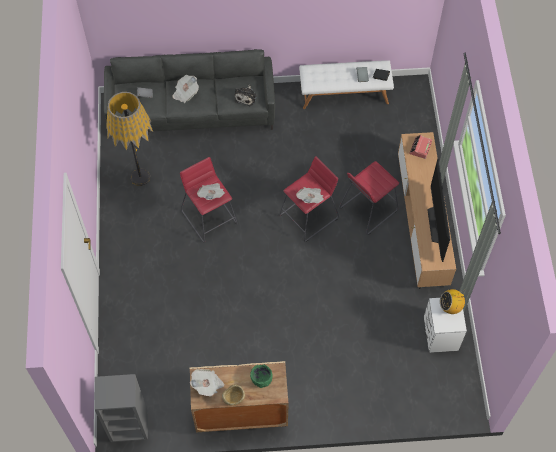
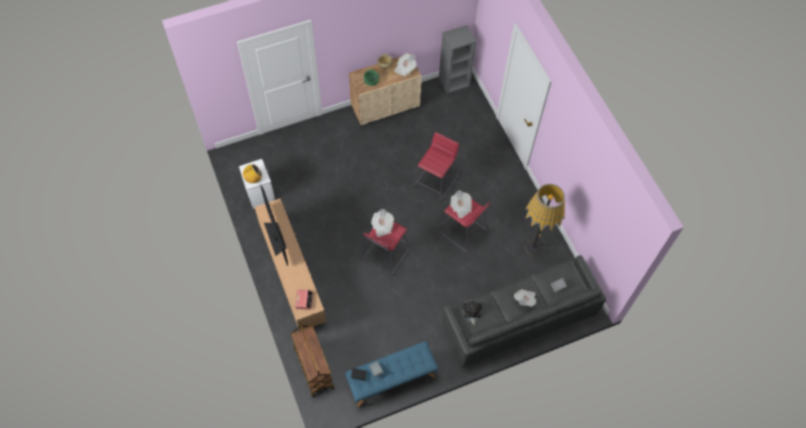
camera: 160 degrees right, 0 degrees up
white bench [299,60,394,109] -> blue bench [345,341,439,408]
red stool [339,161,399,235] -> red stool moved to [413,132,459,201]
none -> brown cart [291,323,334,397]

